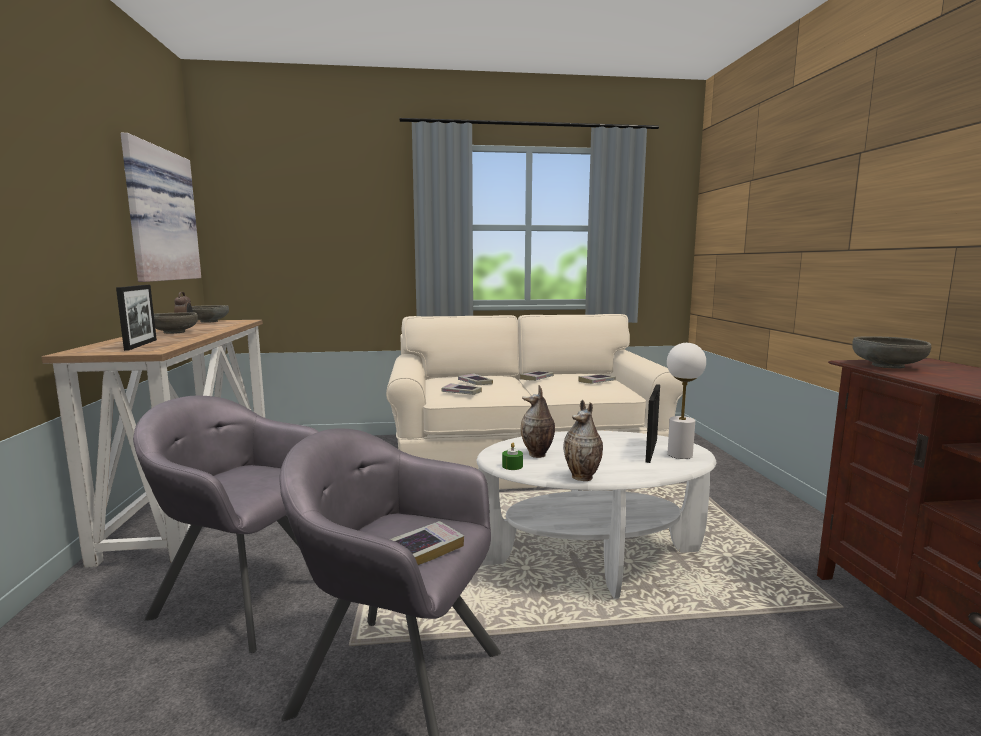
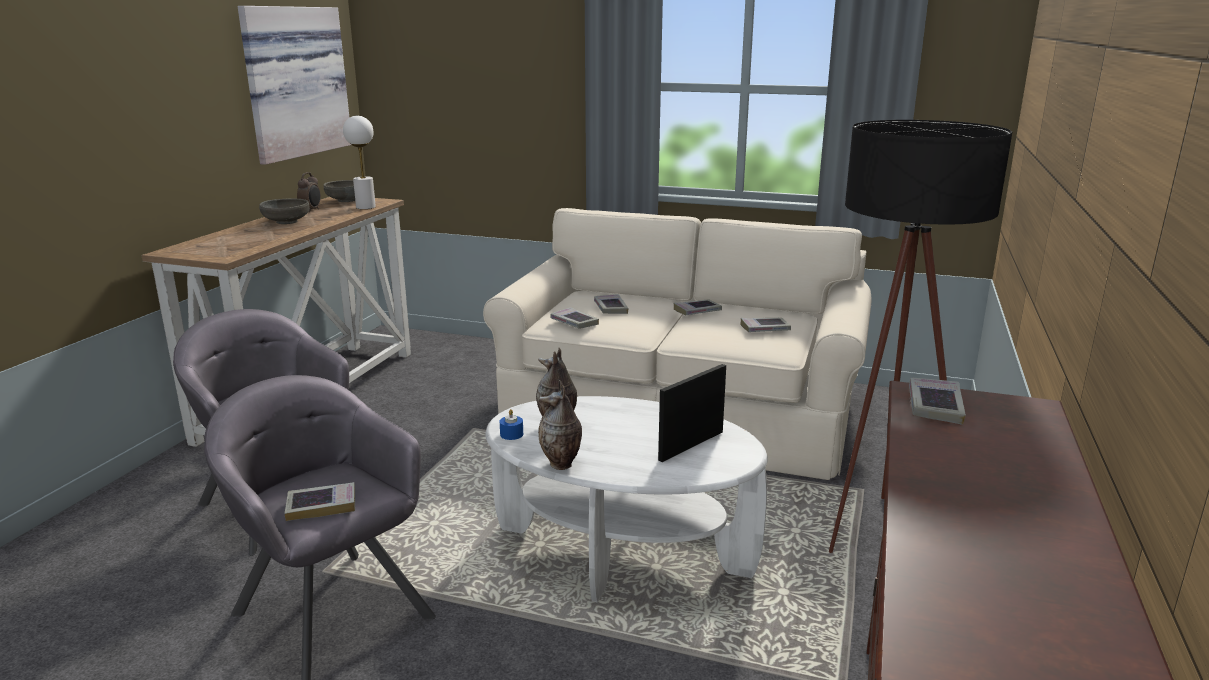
camera: 25 degrees right, 10 degrees up
picture frame [116,285,157,351] -> none
green candle [502,442,523,470] -> blue candle [500,409,523,440]
white table lamp [667,343,706,459] -> white table lamp moved to [343,116,376,209]
grey bowl [852,337,931,369] -> book [909,378,966,425]
none -> black floor lamp [829,120,1012,553]

